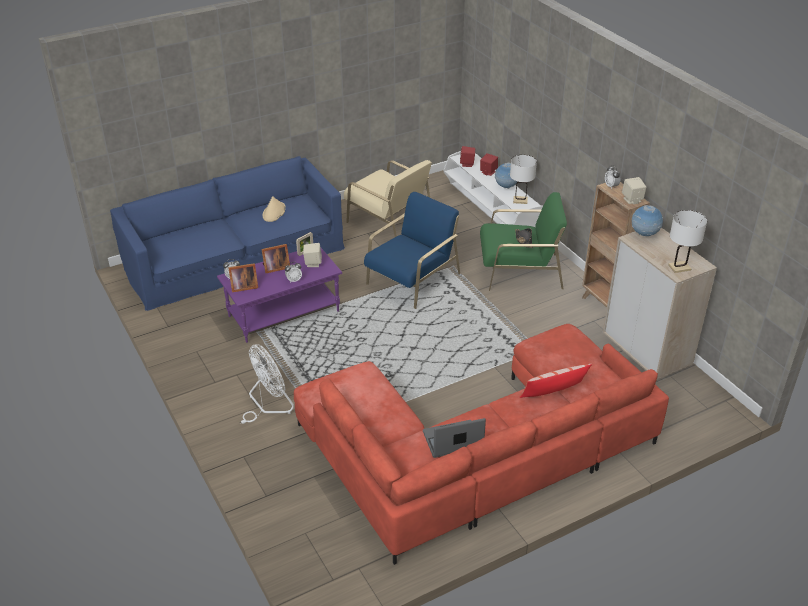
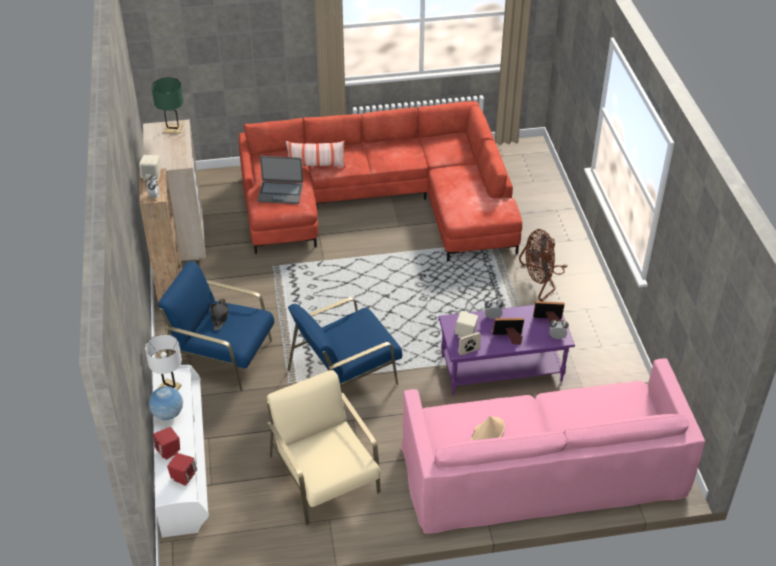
camera: 160 degrees left, 5 degrees up
blue sofa [110,156,345,311] -> pink sofa [401,359,705,533]
white fan [241,344,294,424] -> brown fan [519,229,568,301]
laptop [423,418,486,458] -> laptop moved to [257,156,303,204]
green armchair [480,192,567,291] -> blue armchair [158,261,274,391]
globe [632,205,663,236] -> none
white table lamp [668,210,707,273] -> green table lamp [152,78,184,134]

